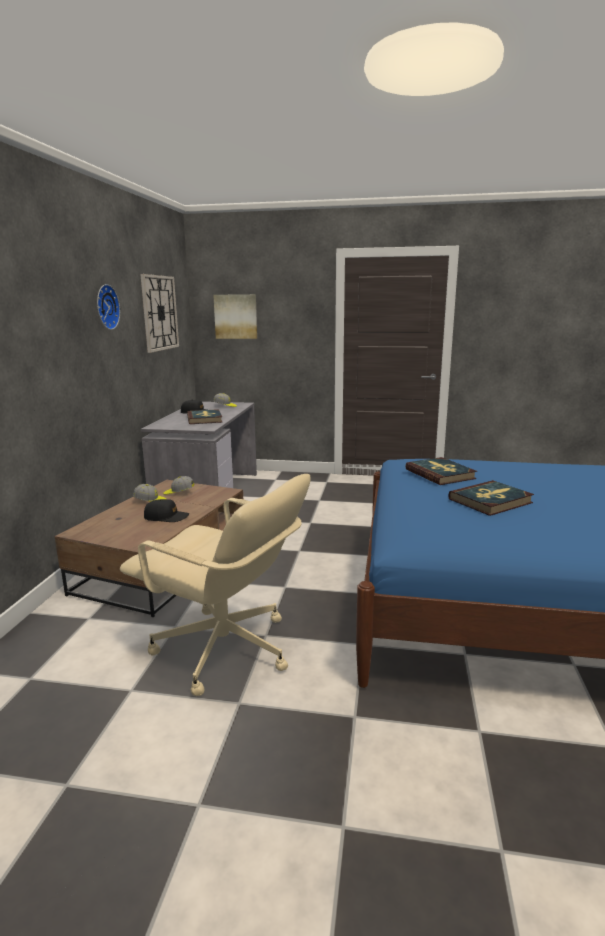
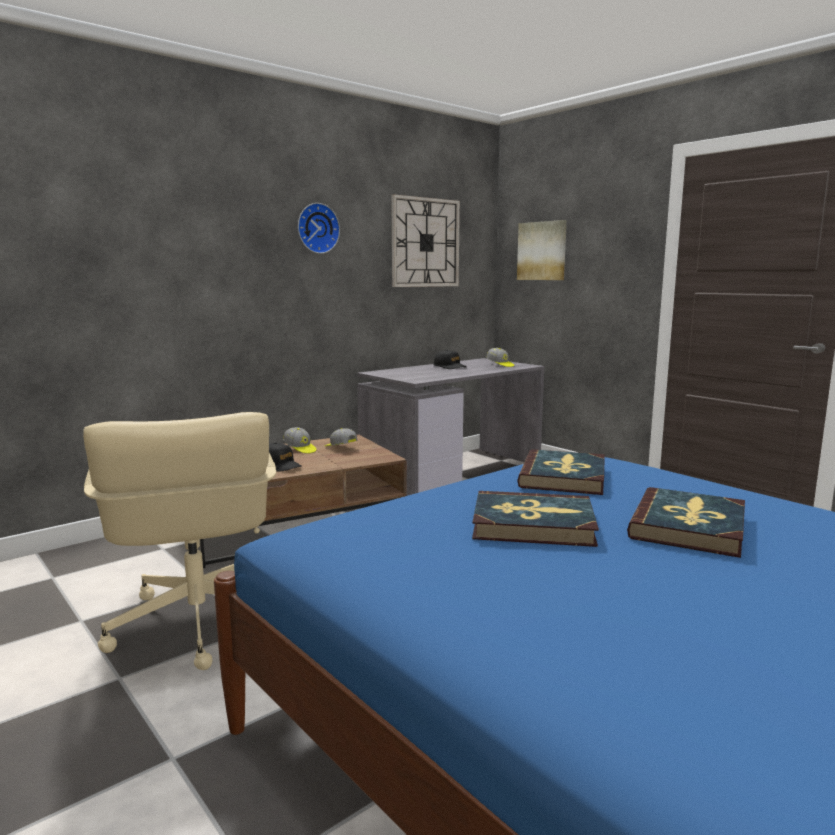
camera: 40 degrees right, 5 degrees down
book [187,409,222,424] -> book moved to [627,487,745,558]

